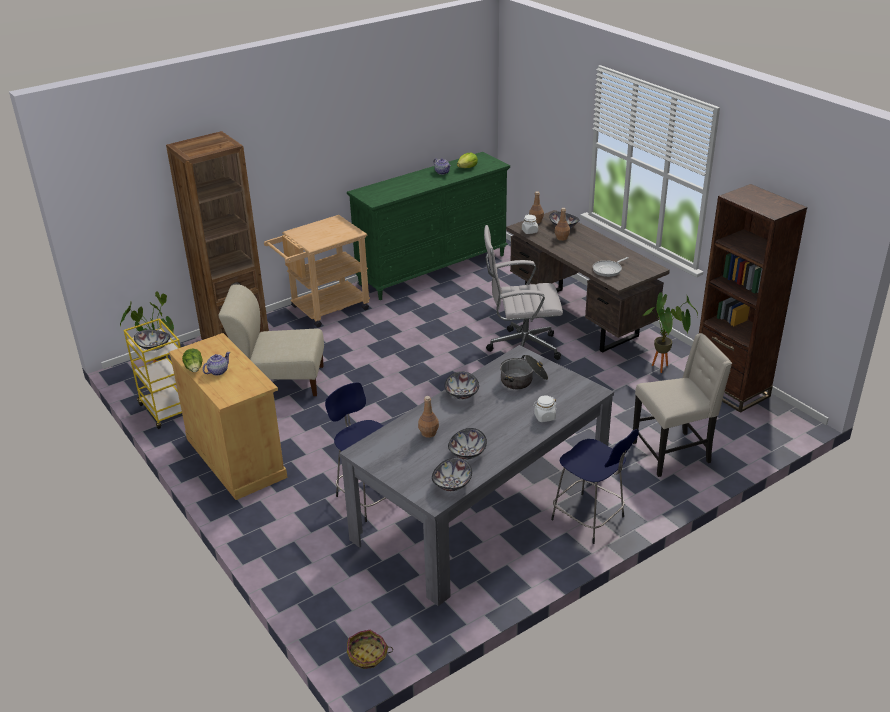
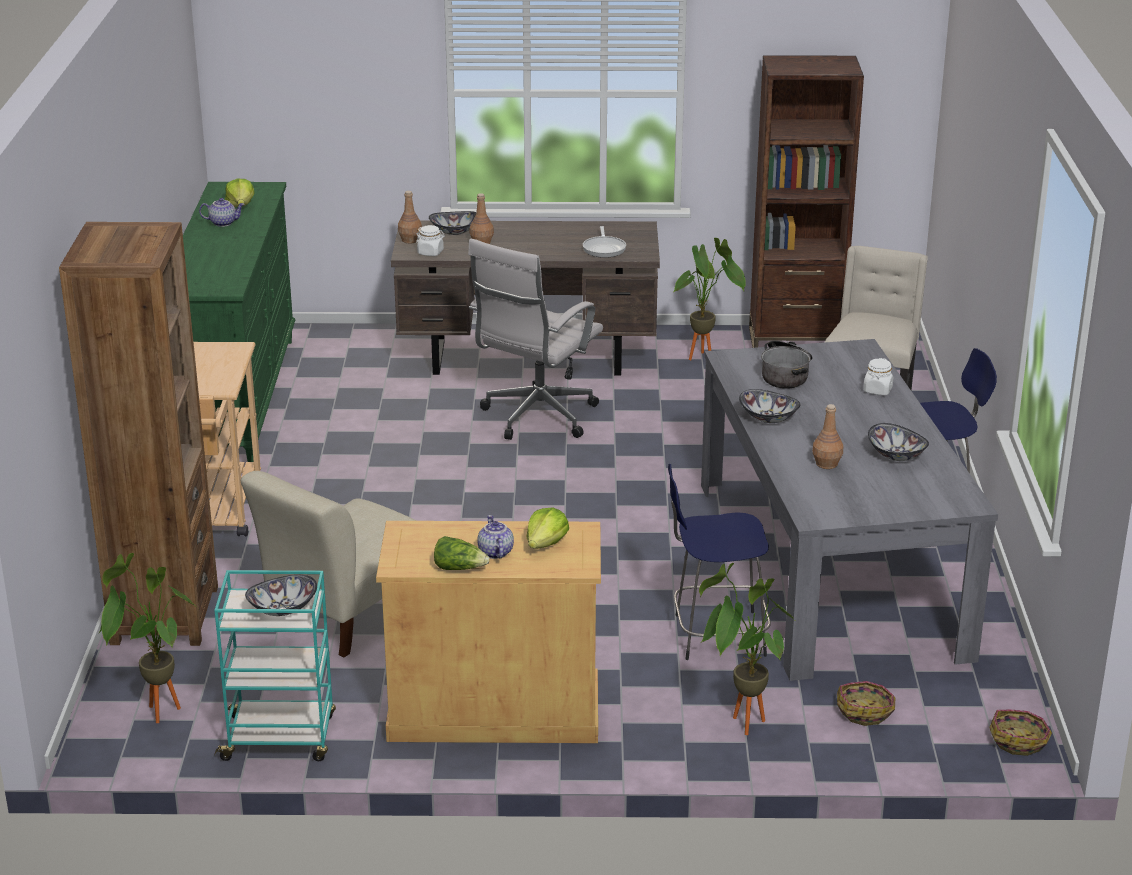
camera: 55 degrees left, 5 degrees down
yellow cart [124,318,182,429] -> turquoise cart [214,570,336,761]
bowl [432,458,472,491] -> none
none -> lettuce [527,507,569,549]
none -> potted plant [699,563,794,735]
none -> basket [837,681,895,726]

